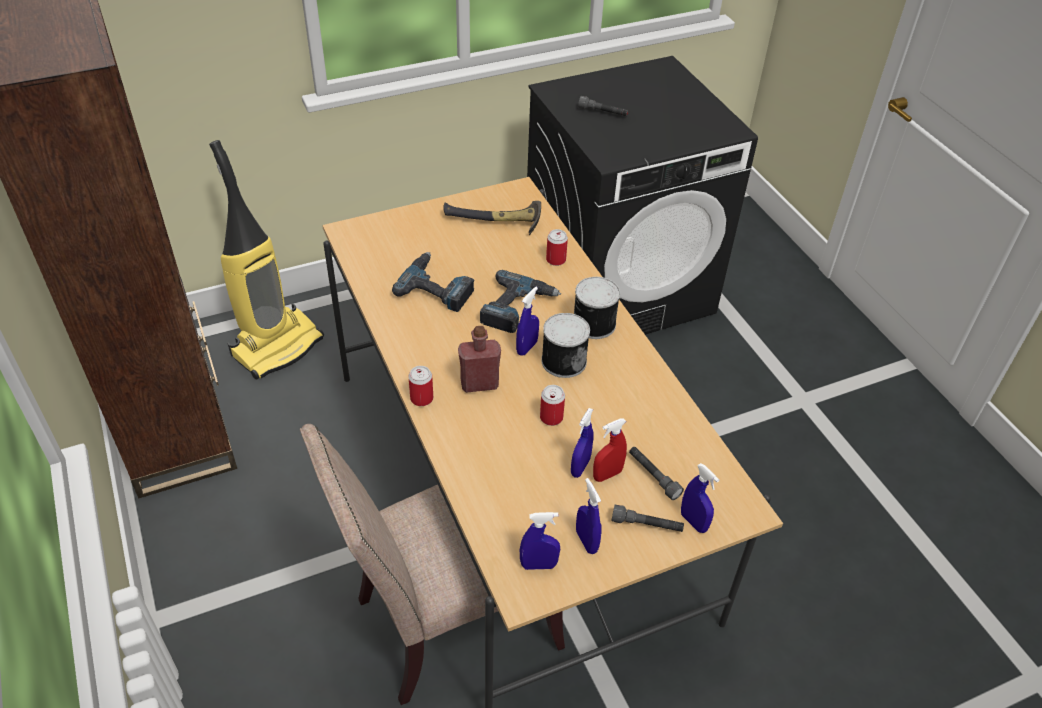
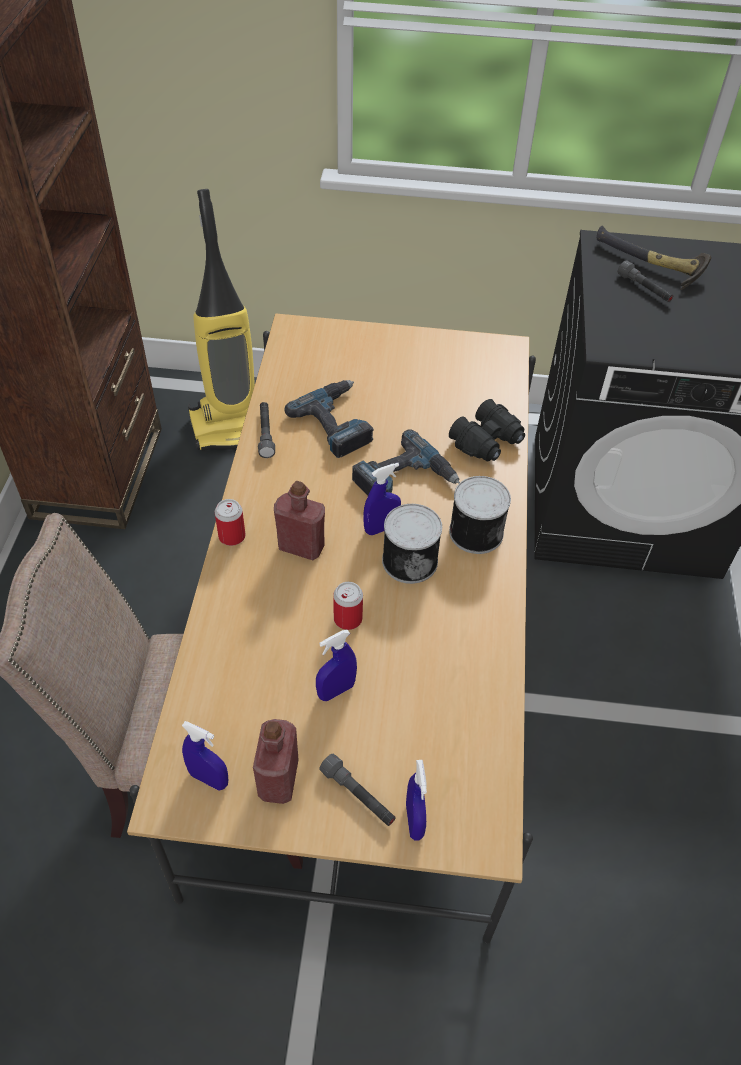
camera: 30 degrees right, 5 degrees up
hammer [443,201,541,235] -> hammer moved to [597,226,711,290]
can [546,229,568,266] -> black binoculars [449,399,525,461]
blue spray bottle [576,478,601,554] -> red bottle [253,719,299,804]
red spray bottle [593,418,627,482] -> none
grey flashlight [629,447,684,500] -> grey flashlight moved to [258,402,275,458]

